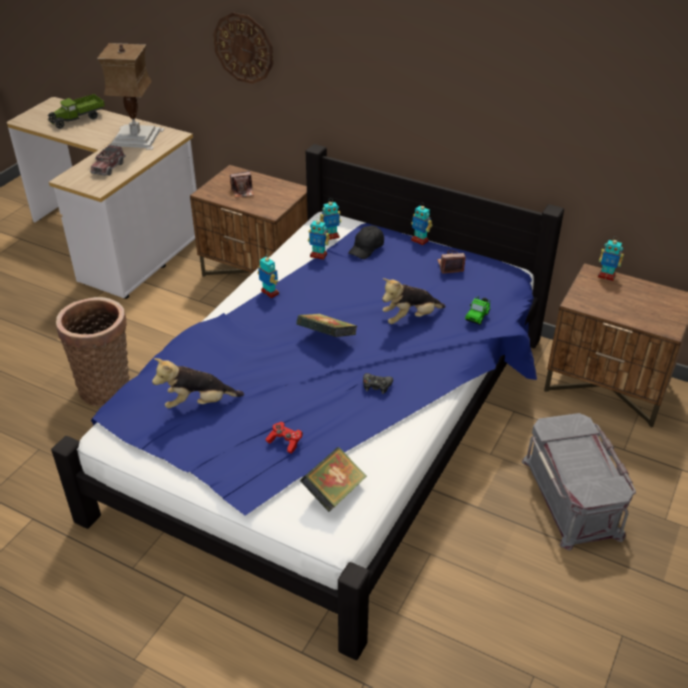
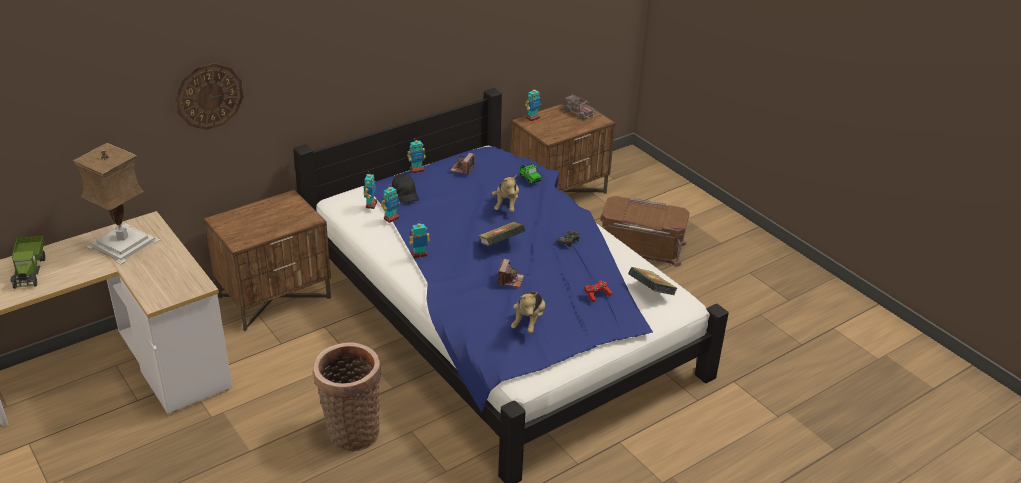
camera: 65 degrees left, 5 degrees down
toy truck [90,144,126,176] -> toy truck moved to [562,95,595,119]
camera [230,171,254,198] -> camera moved to [498,259,524,287]
grey storage box [522,413,636,551] -> brown storage box [601,196,689,267]

